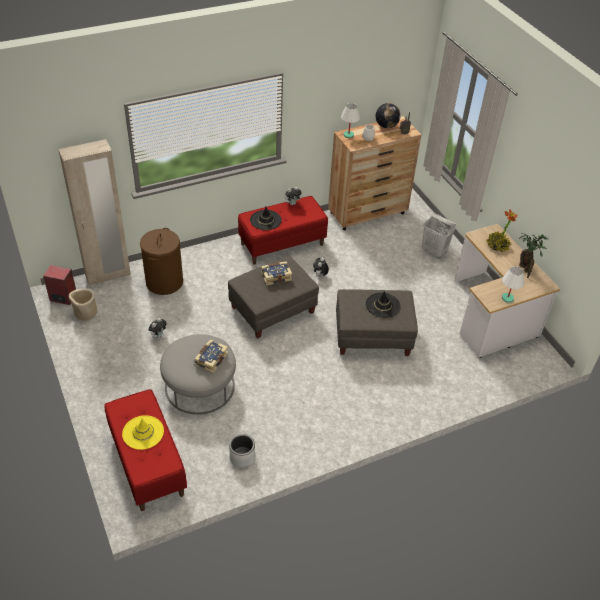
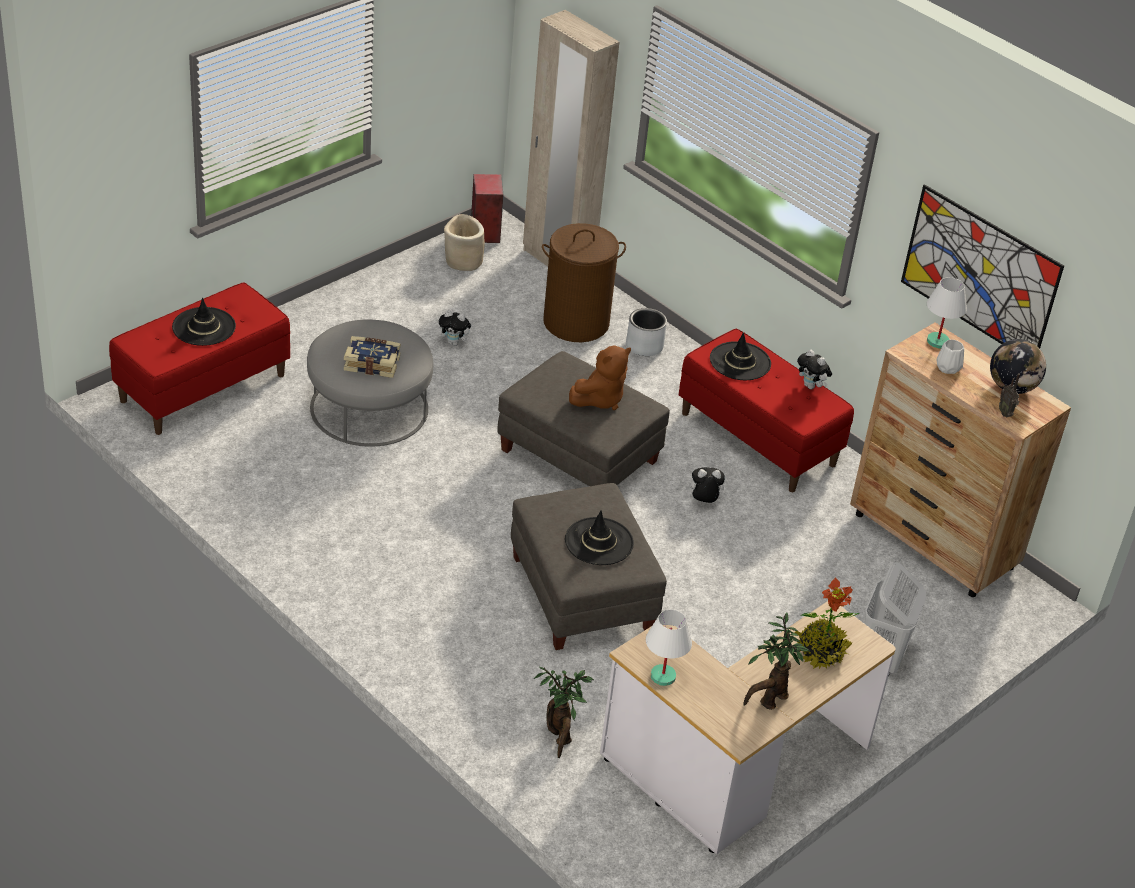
camera: 70 degrees right, 5 degrees down
yellow hat [122,415,164,450] -> black hat [172,298,236,346]
grey planter [229,434,255,467] -> grey planter moved to [626,308,667,356]
book [261,261,292,286] -> brown plush toy [569,345,631,410]
none -> potted plant [533,667,594,758]
none -> picture [901,184,1064,348]

